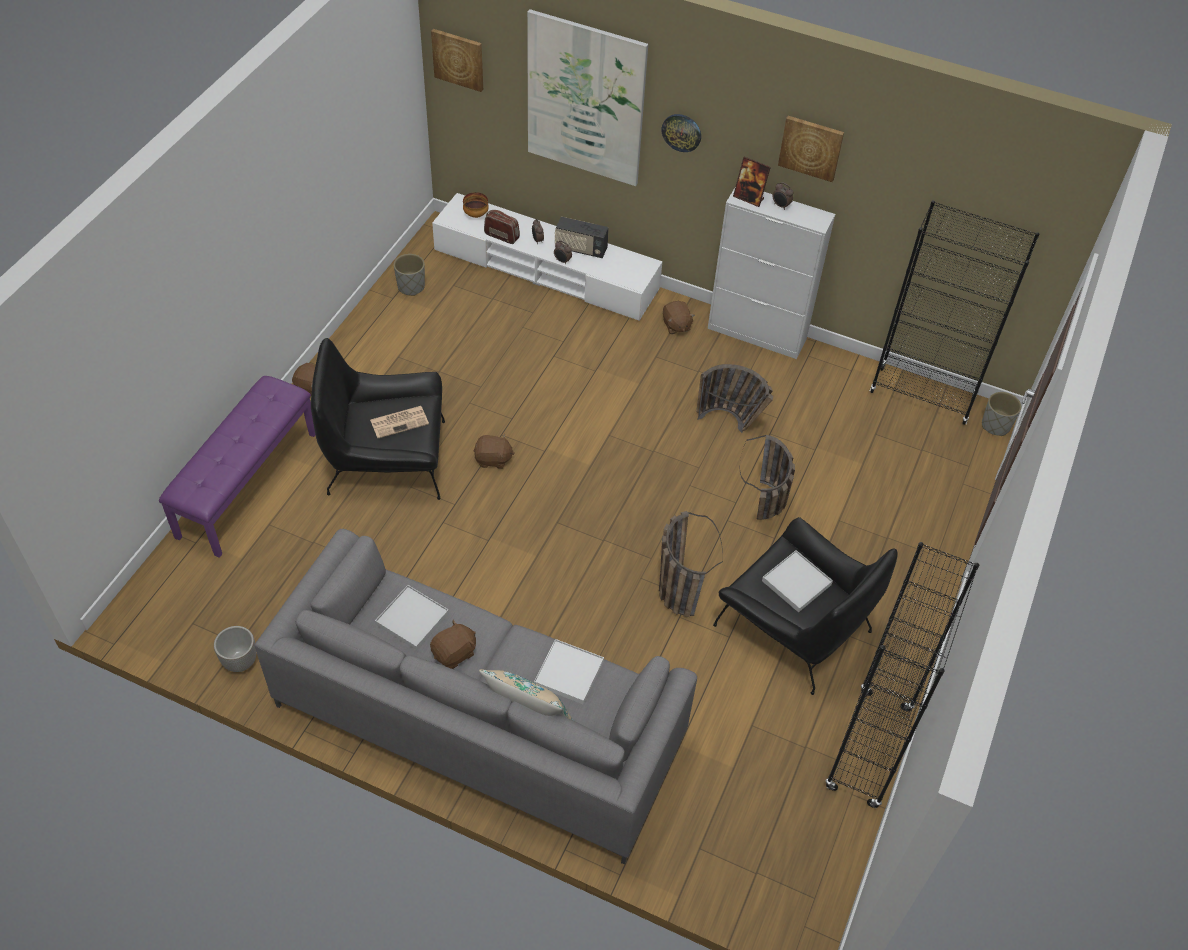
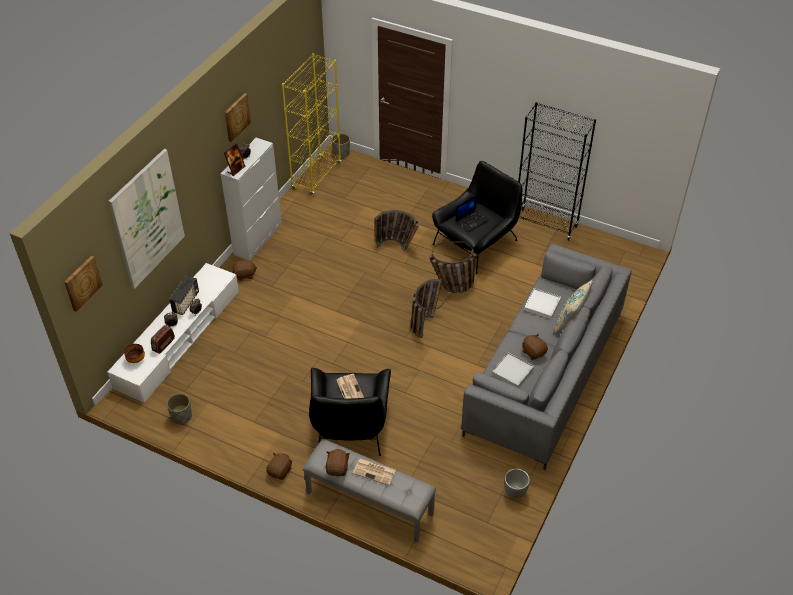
camera: 85 degrees left, 5 degrees down
purple bench [159,376,316,558] -> grey bench [303,440,436,543]
brown plush toy [474,434,515,469] -> brown plush toy moved to [326,449,350,476]
wall clock [661,114,701,152] -> none
basket [696,364,773,433] -> basket moved to [410,279,450,338]
white tray [762,550,833,612] -> laptop [456,195,489,232]
black bookcase [870,201,1040,425] -> yellow bookcase [282,53,342,196]
none -> newspaper [353,458,396,485]

